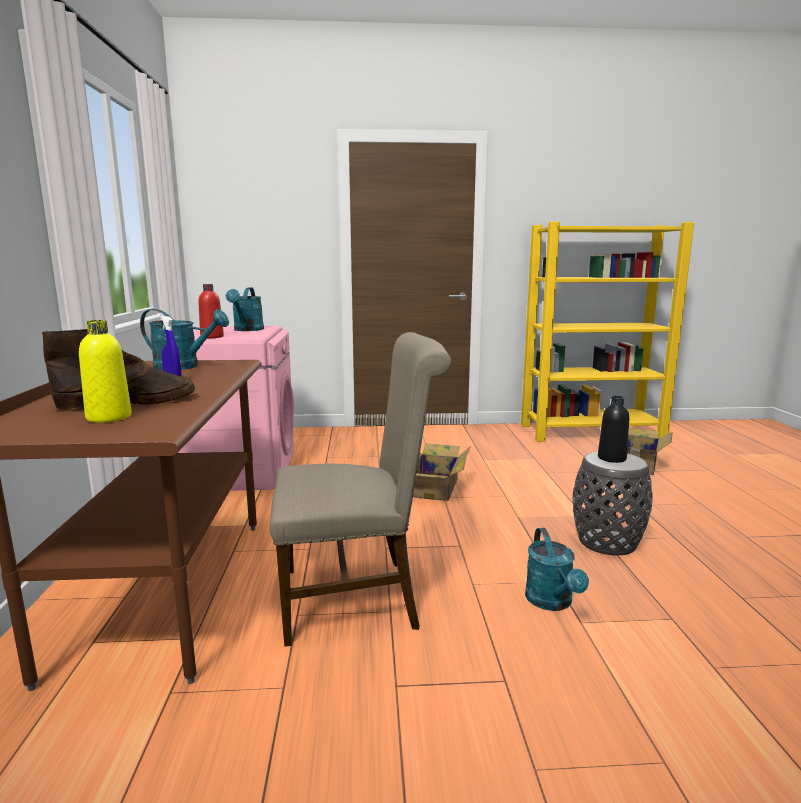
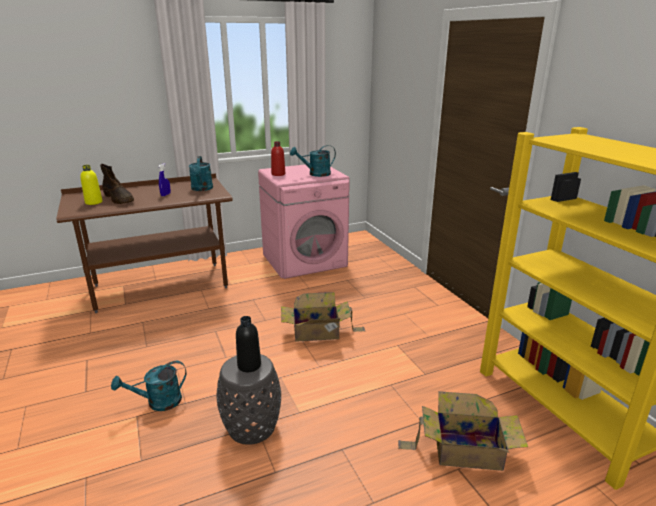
camera: 70 degrees right, 10 degrees up
beige chair [270,332,451,647] -> none

